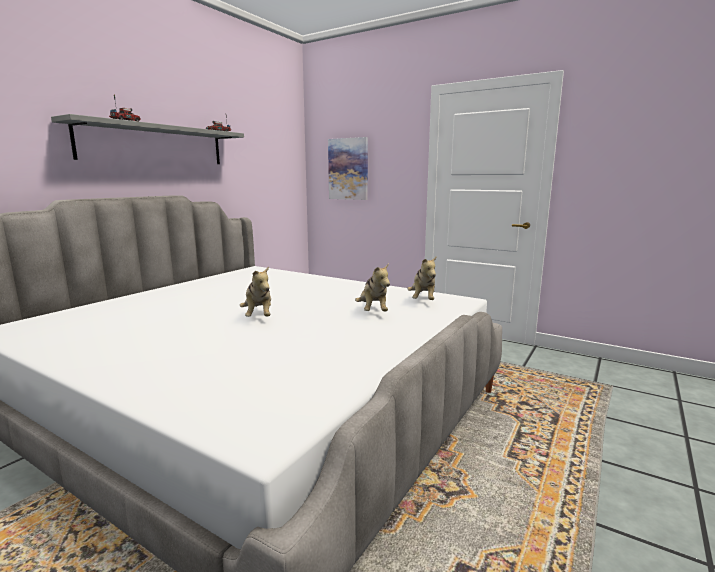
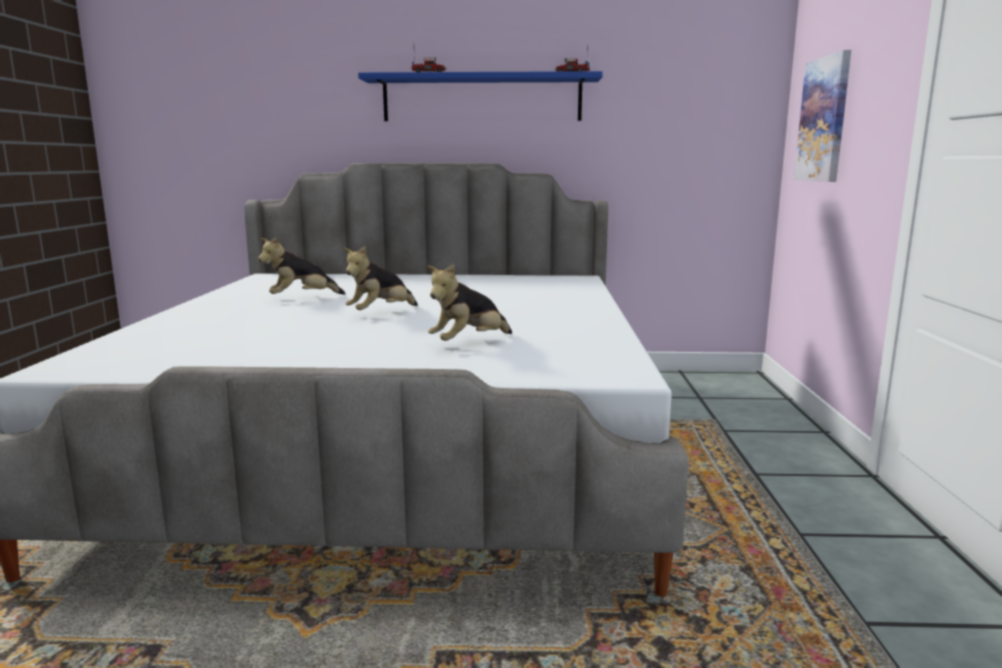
camera: 60 degrees right, 0 degrees up
grey shelf [51,114,244,164] -> blue shelf [358,71,603,121]
plush toy [407,256,437,300] -> plush toy moved to [258,236,345,295]

